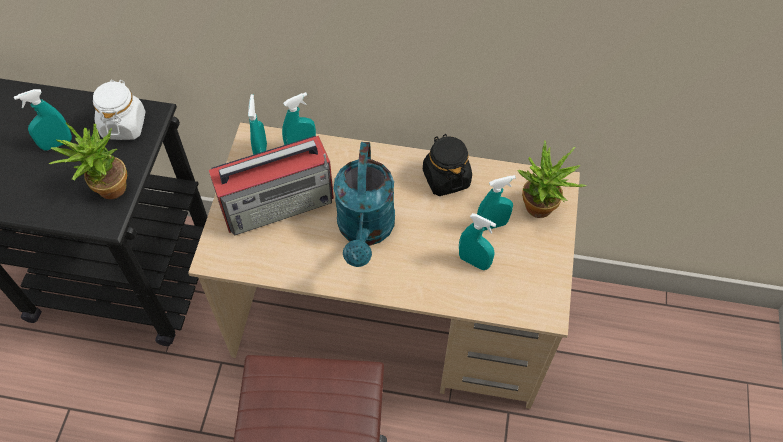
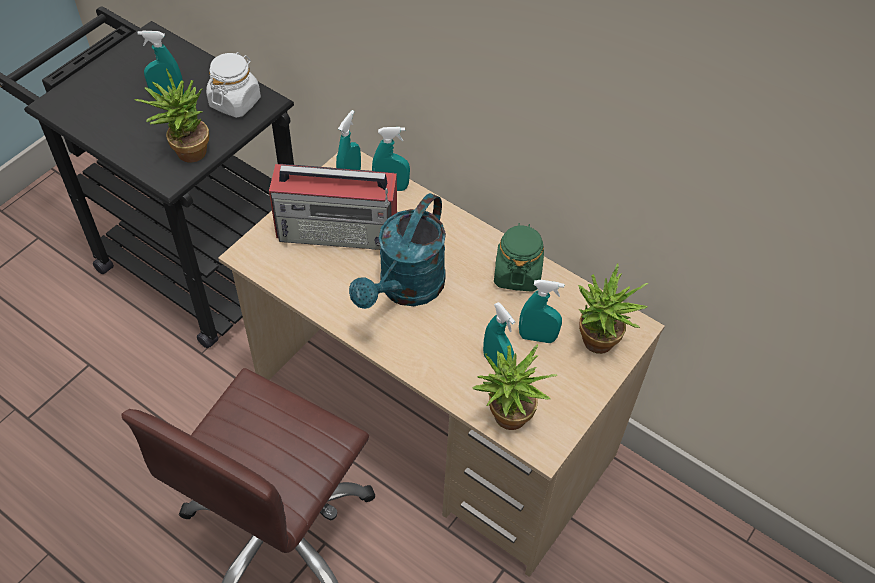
camera: 25 degrees right, 5 degrees down
black jar [423,134,472,196] -> green jar [494,223,544,292]
none -> potted plant [472,344,557,430]

